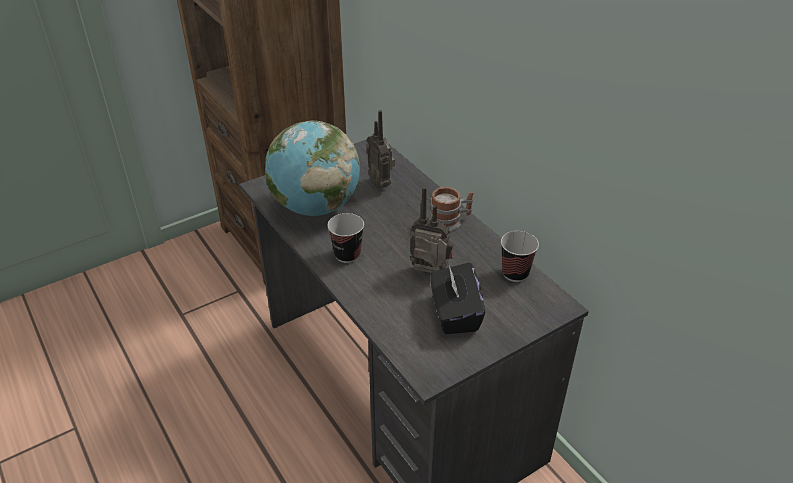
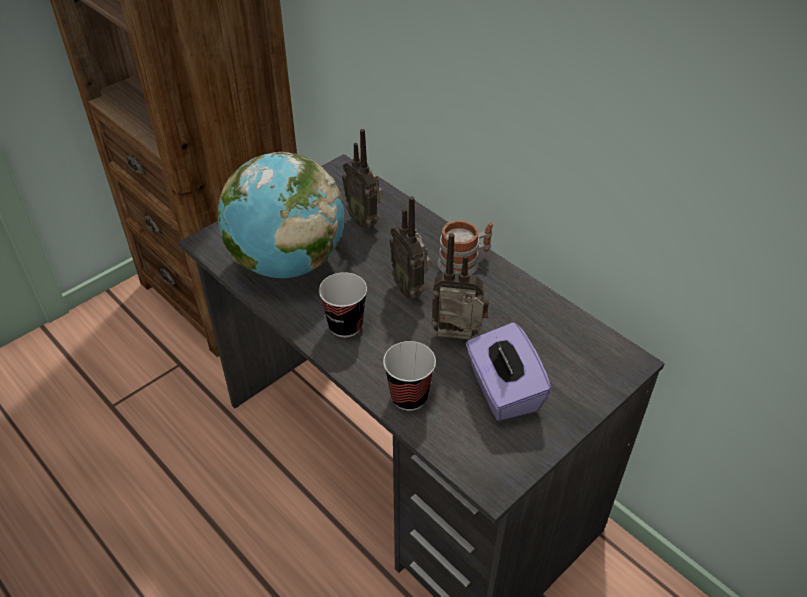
camera: 10 degrees left, 5 degrees up
black tissue box [430,262,485,334] -> purple tissue box [466,322,552,421]
cup [501,231,539,282] -> cup moved to [383,341,436,411]
none -> radio [390,196,431,299]

